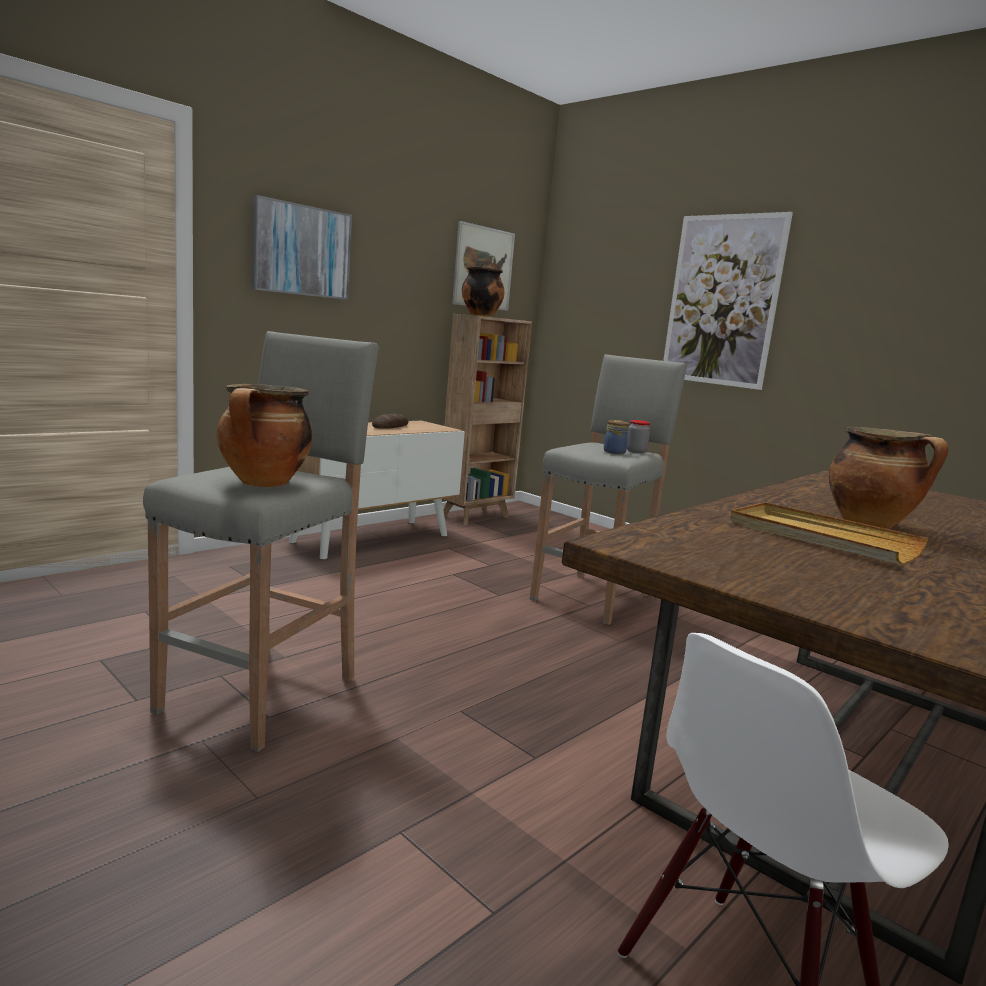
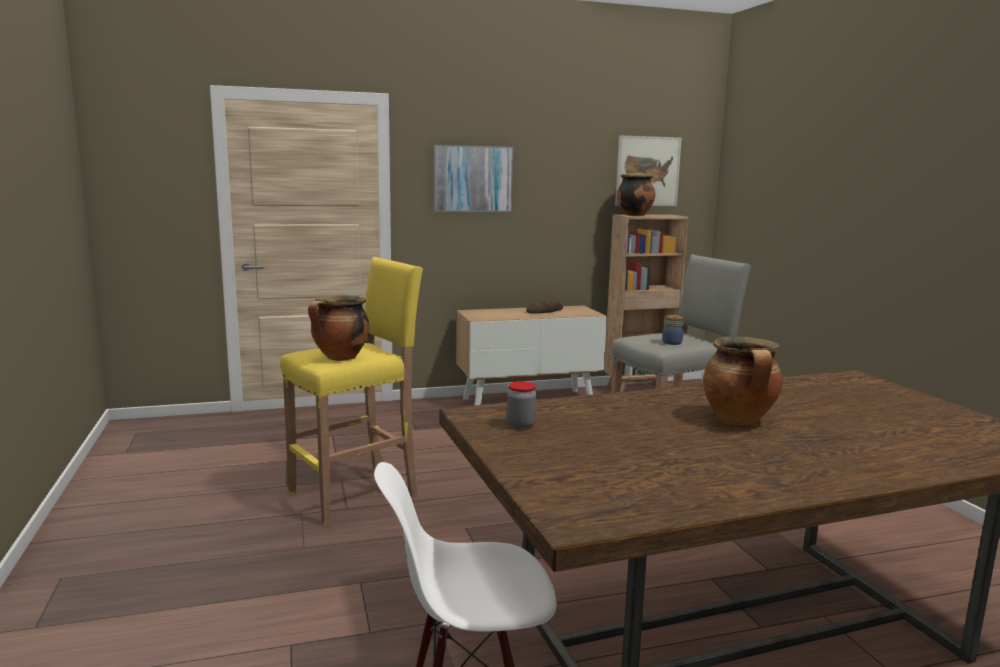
camera: 30 degrees right, 0 degrees up
grey stool [143,331,379,752] -> yellow stool [280,257,423,525]
jar [627,420,650,453] -> jar moved to [507,381,537,429]
picture [663,212,793,390] -> none
beige tray [730,502,928,564] -> none

